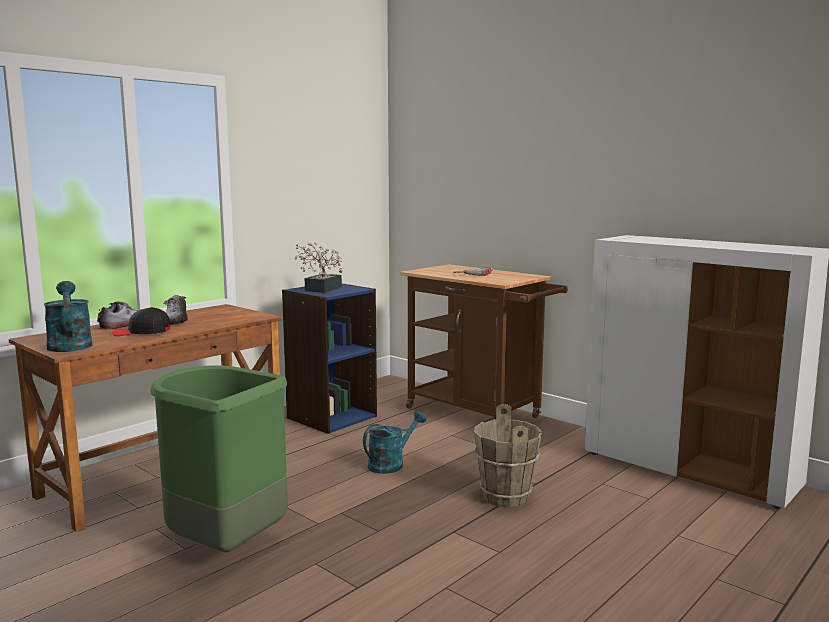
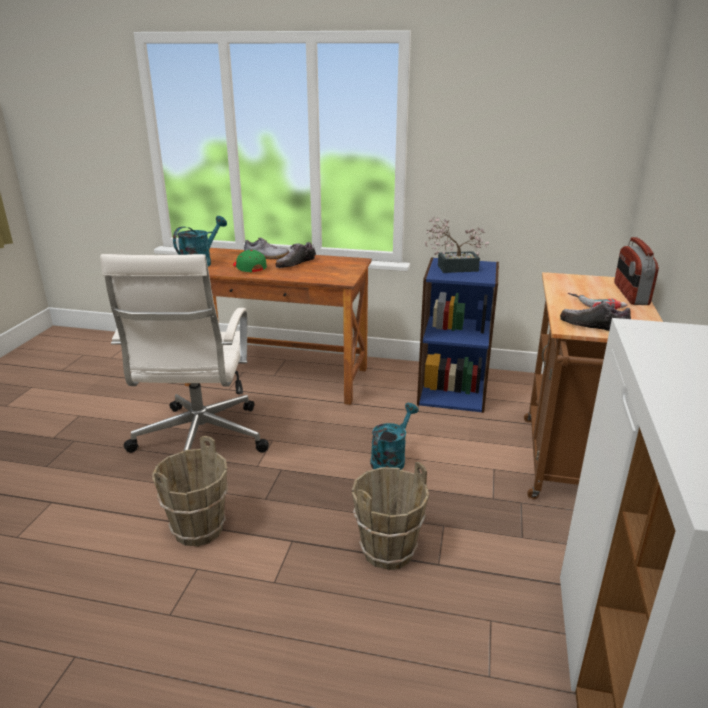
camera: 60 degrees right, 15 degrees up
black cap [112,307,170,336] -> green cap [233,250,267,272]
green trash can [150,365,288,553] -> white office chair [100,254,269,453]
turquoise watering can [363,411,426,474] -> turquoise watering can turned 75 degrees counterclockwise [370,403,419,470]
none -> brown bucket [152,436,228,547]
none -> shoe [560,300,631,331]
none -> radio [614,237,659,305]

